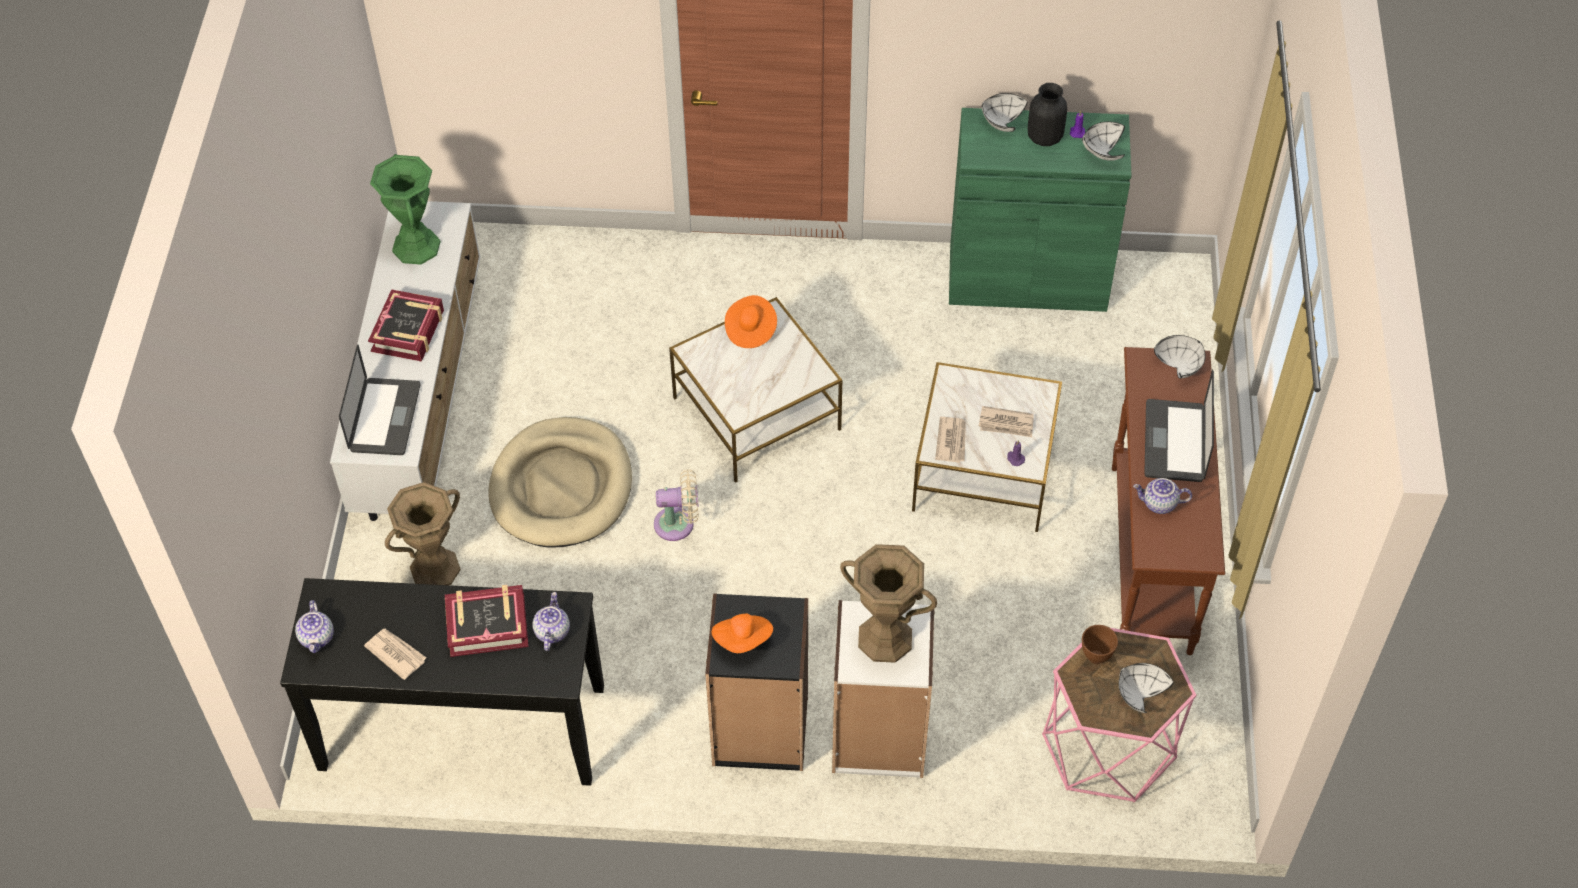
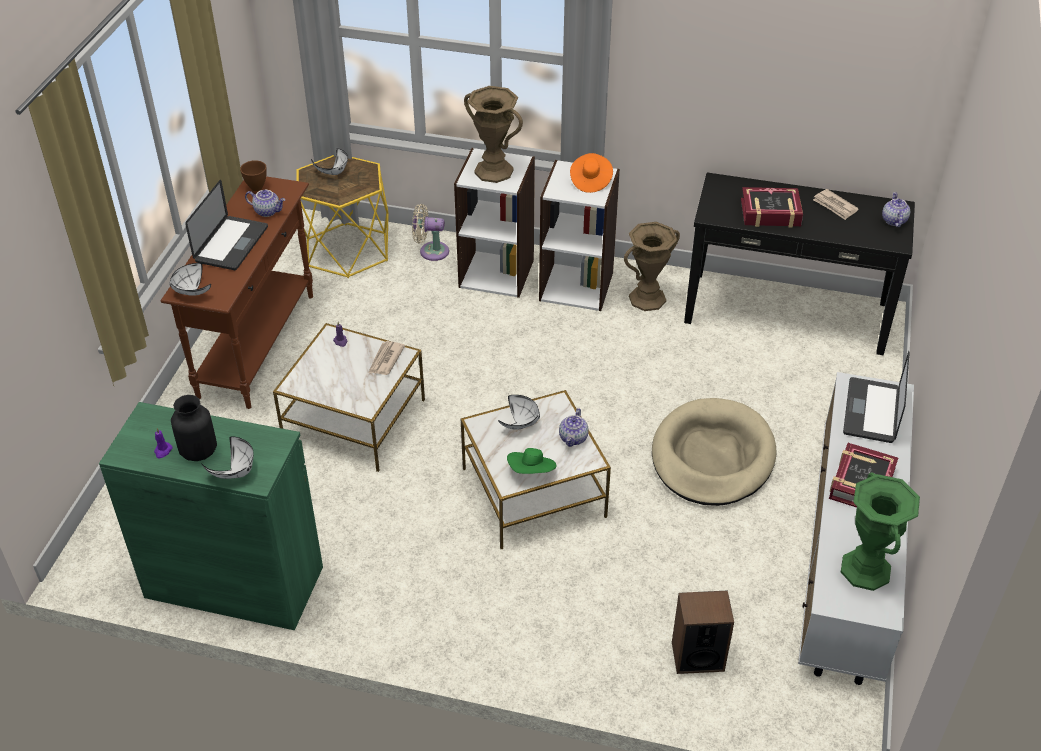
camera: 170 degrees left, 10 degrees down
brown vase [385,482,461,585] -> brown vase moved to [624,222,680,311]
teapot [532,592,570,651] -> teapot moved to [559,408,589,447]
beige fan [654,469,699,541] -> beige fan moved to [412,204,449,261]
black bookcase [705,593,808,771] -> white bookcase [539,160,620,311]
orange hat [725,295,777,348] -> green hat [507,448,557,474]
newspaper [979,406,1034,437] -> none
pink side table [1042,628,1196,802] -> yellow side table [296,155,389,278]
white bowl [1082,122,1125,161] -> white bowl moved to [498,395,540,430]
brown bowl [1082,625,1118,664] -> brown bowl moved to [240,160,267,191]
none -> speaker [672,590,734,674]

